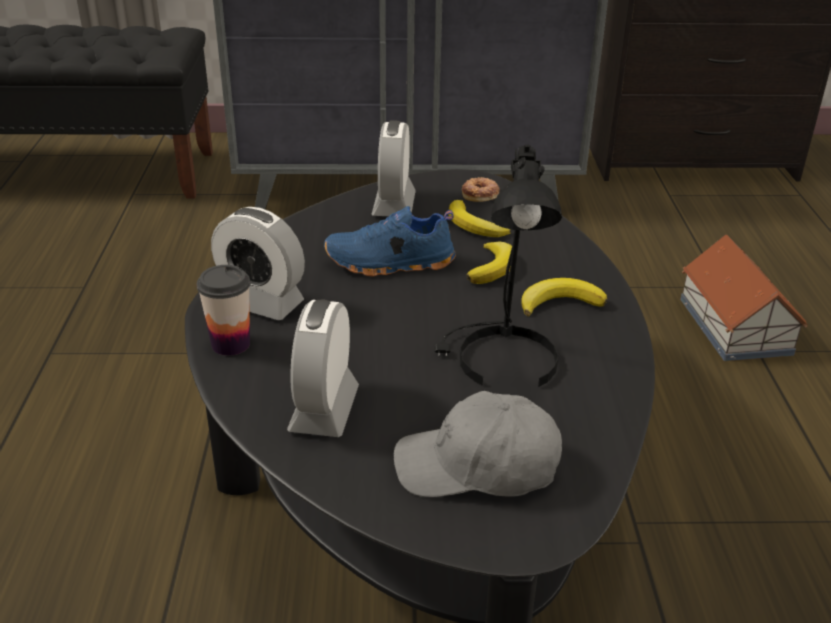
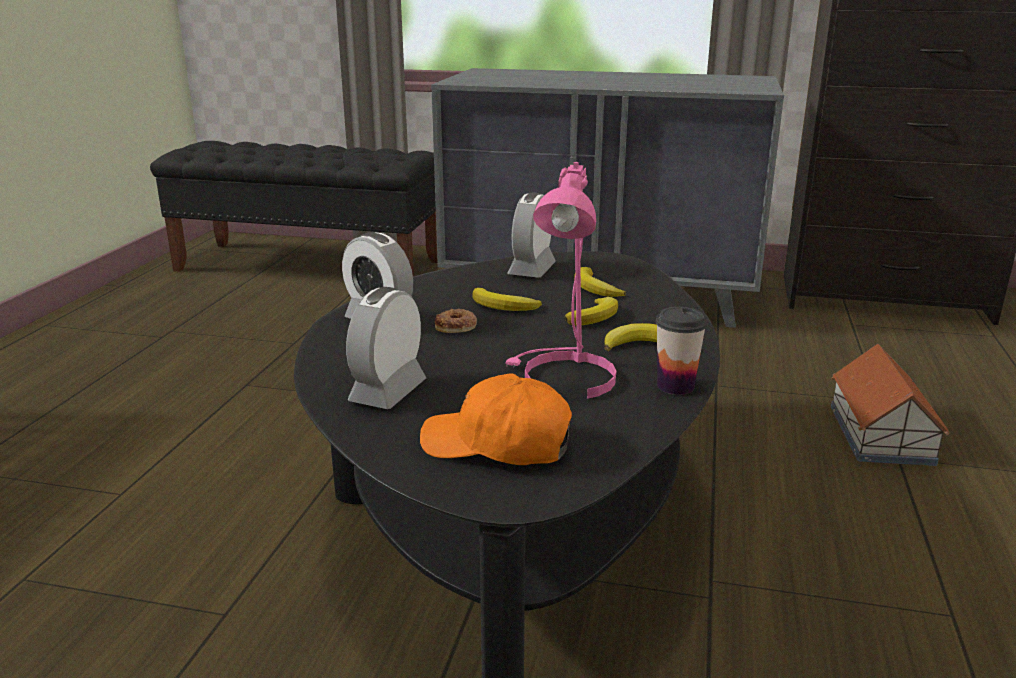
camera: 15 degrees right, 10 degrees down
cup [197,265,250,356] -> cup moved to [656,307,707,395]
blue shoe [324,206,456,277] -> banana [472,288,542,311]
grey cap [394,391,562,497] -> orange cap [420,373,572,465]
black table lamp [435,145,562,387] -> pink table lamp [505,162,616,399]
donut [462,177,500,202] -> donut moved to [435,309,477,333]

